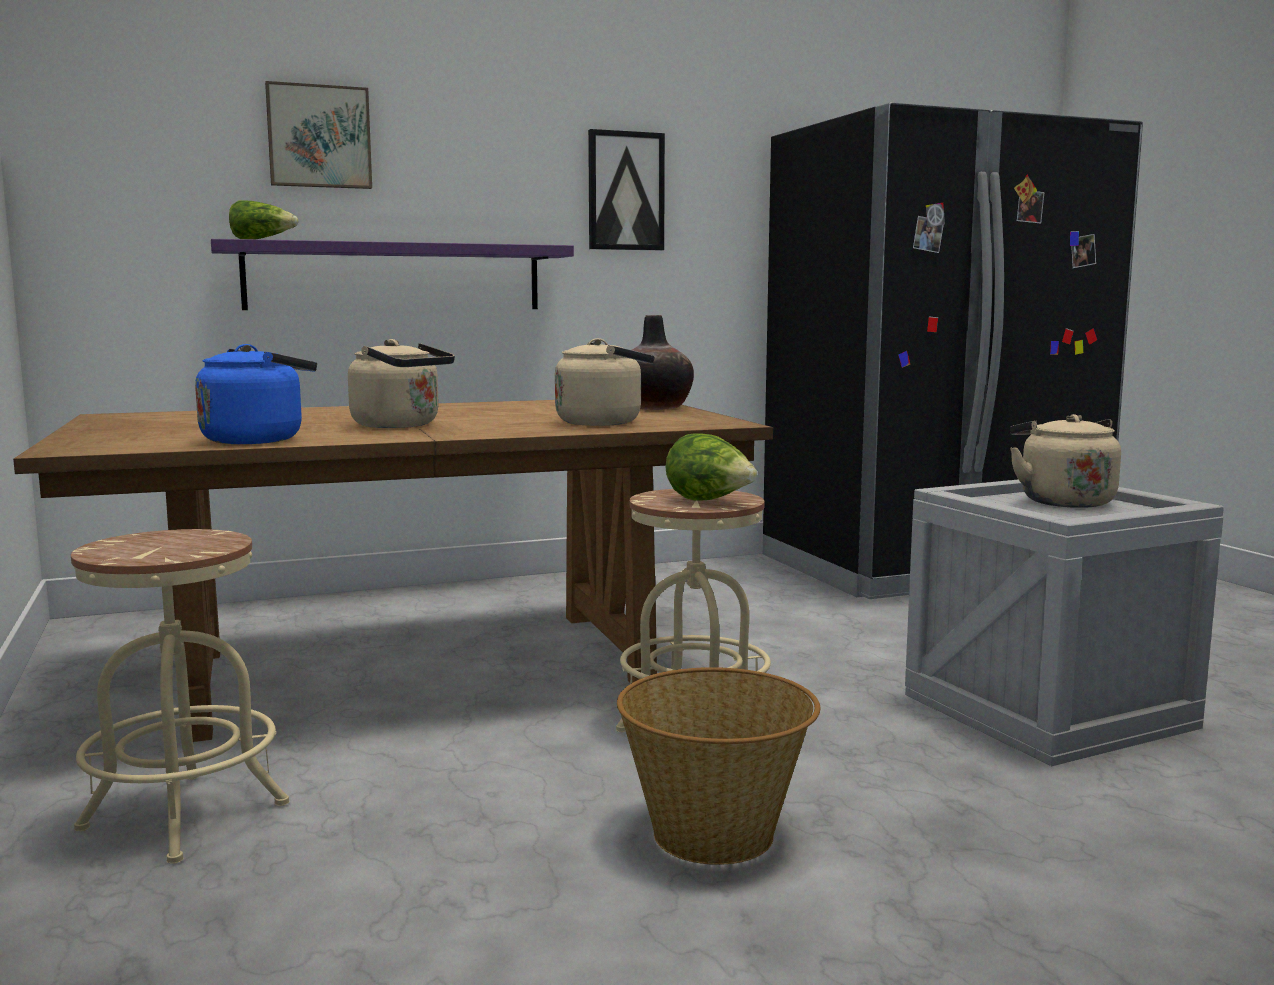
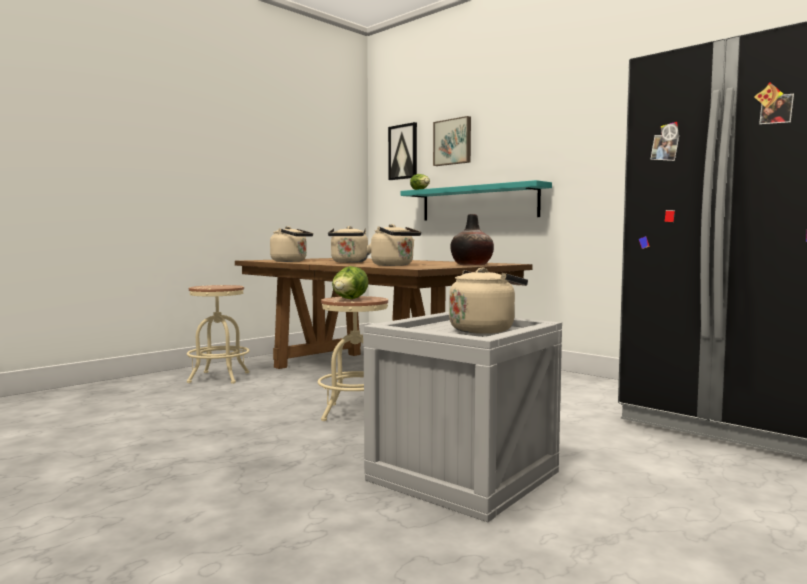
camera: 65 degrees right, 5 degrees down
blue kettle [195,344,317,444] -> beige kettle [270,226,313,262]
purple shelf [211,239,574,310] -> turquoise shelf [401,180,552,221]
picture [588,129,665,250] -> picture moved to [388,122,417,180]
basket [617,667,820,865] -> none

